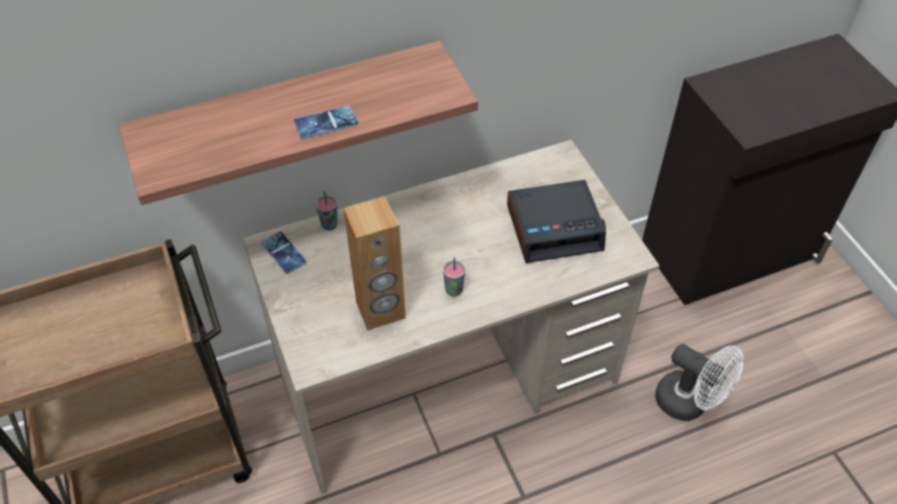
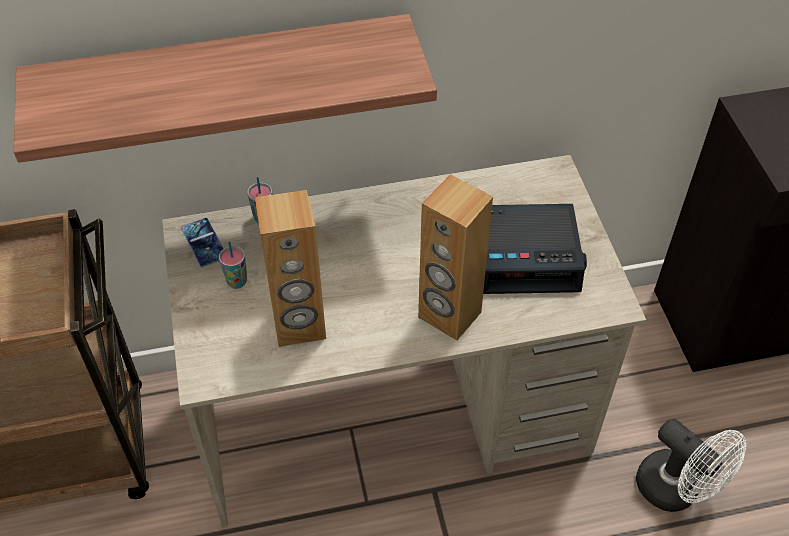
camera: 10 degrees right, 0 degrees up
phone [294,106,358,139] -> none
cup [443,257,465,297] -> cup moved to [219,241,247,289]
none -> brown speaker [418,174,493,340]

